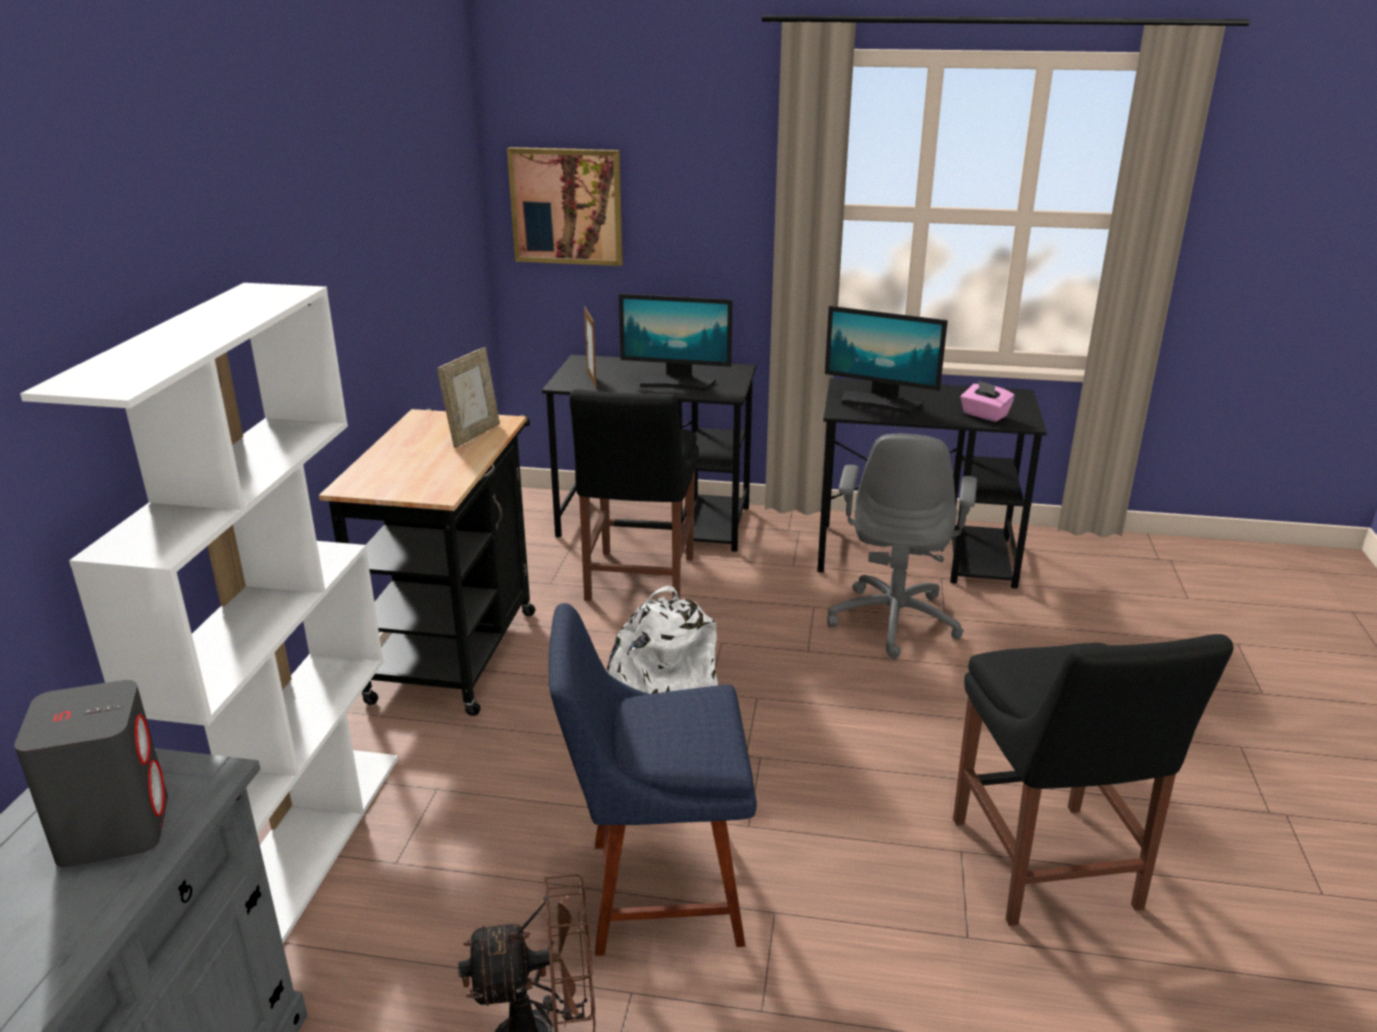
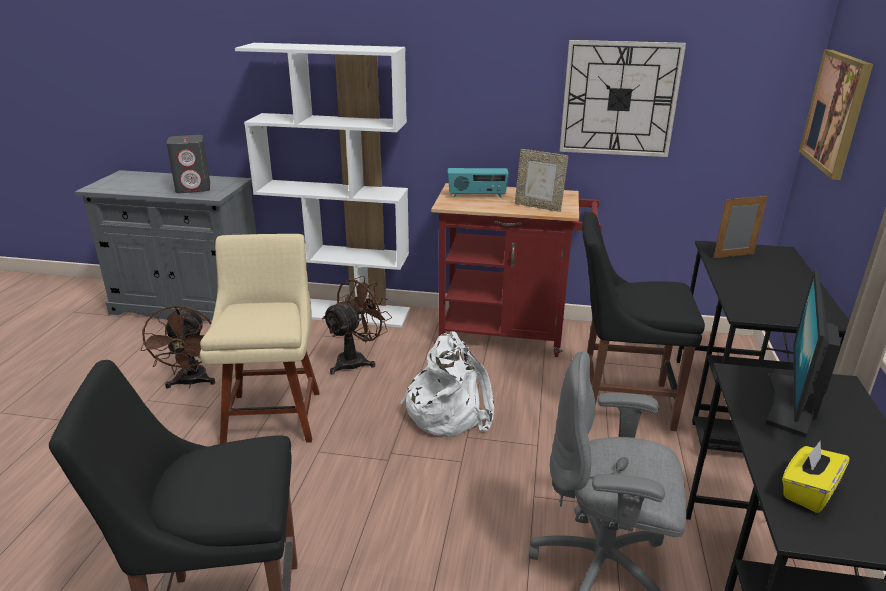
camera: 90 degrees right, 0 degrees up
black cart [319,409,535,716] -> red cart [431,183,602,357]
blue chair [549,603,757,956] -> beige chair [200,234,320,444]
monitor [619,294,733,391] -> none
pink tissue box [960,380,1015,422] -> yellow tissue box [782,441,849,513]
none -> brown fan [322,276,392,375]
none -> radio [448,168,509,198]
none -> wall clock [560,40,686,157]

